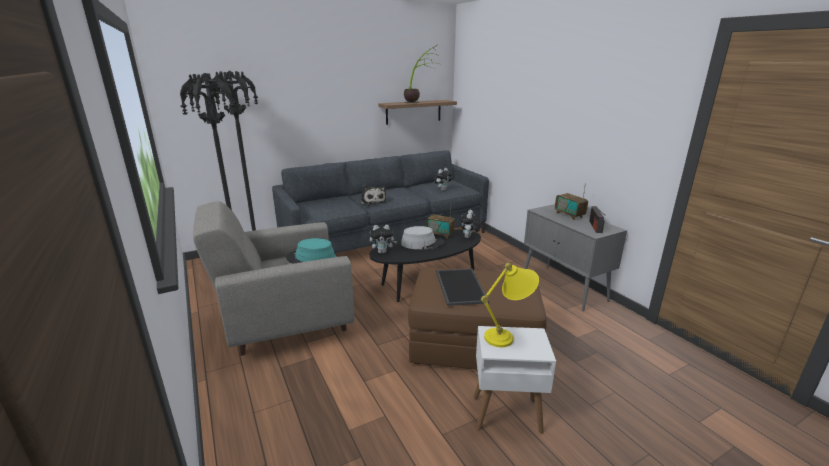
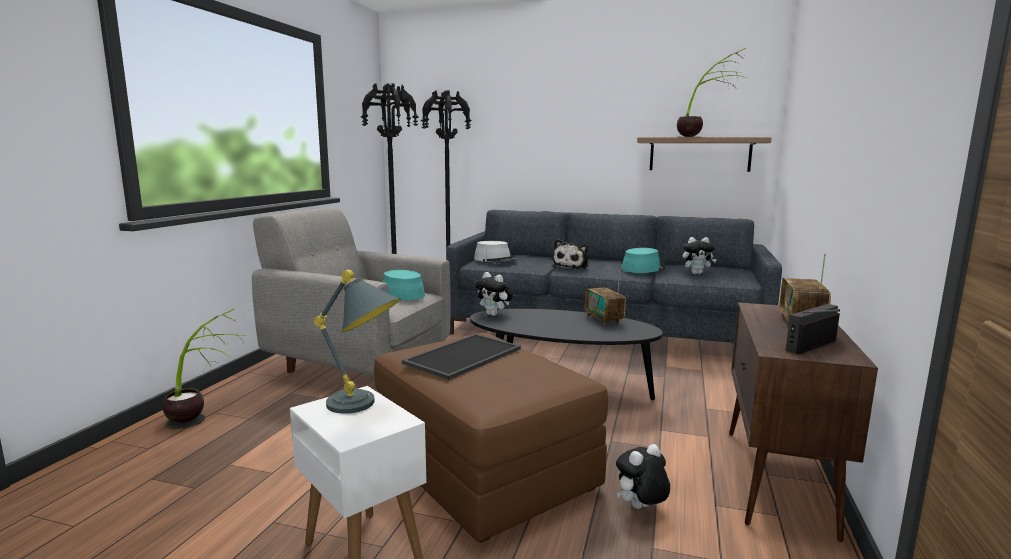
camera: 45 degrees right, 10 degrees down
grey hat [401,226,444,250] -> grey hat moved to [474,241,518,264]
plush toy [460,210,480,238] -> plush toy moved to [616,444,670,509]
yellow table lamp [481,263,539,347] -> grey table lamp [314,270,400,414]
grey cabinet [524,204,627,311] -> brown cabinet [729,302,878,542]
none -> potted plant [162,309,245,429]
none -> turquoise hat [622,248,666,273]

